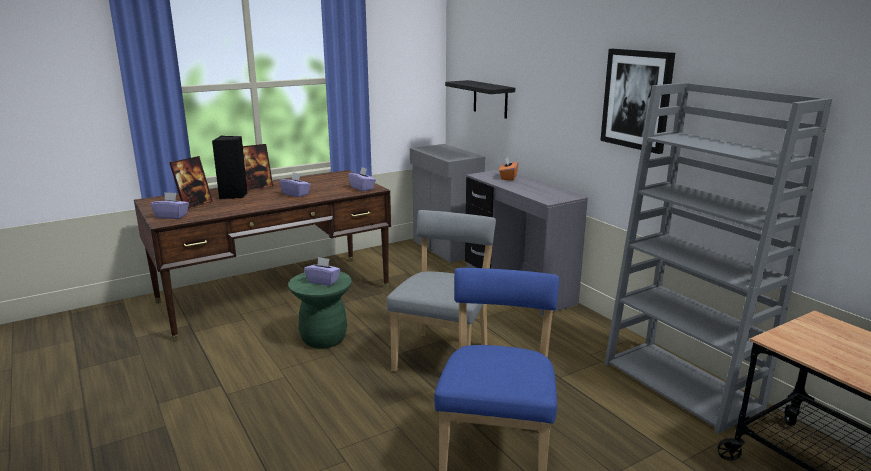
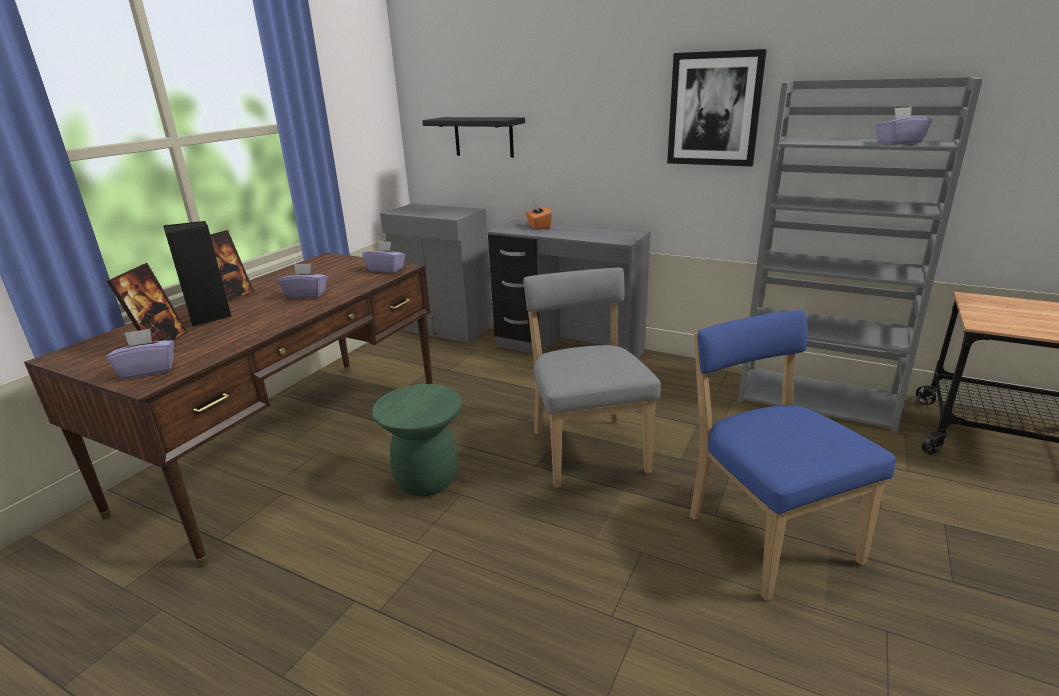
camera: 30 degrees left, 5 degrees up
purple tissue box [304,257,341,286] -> purple tissue box moved to [875,107,932,145]

